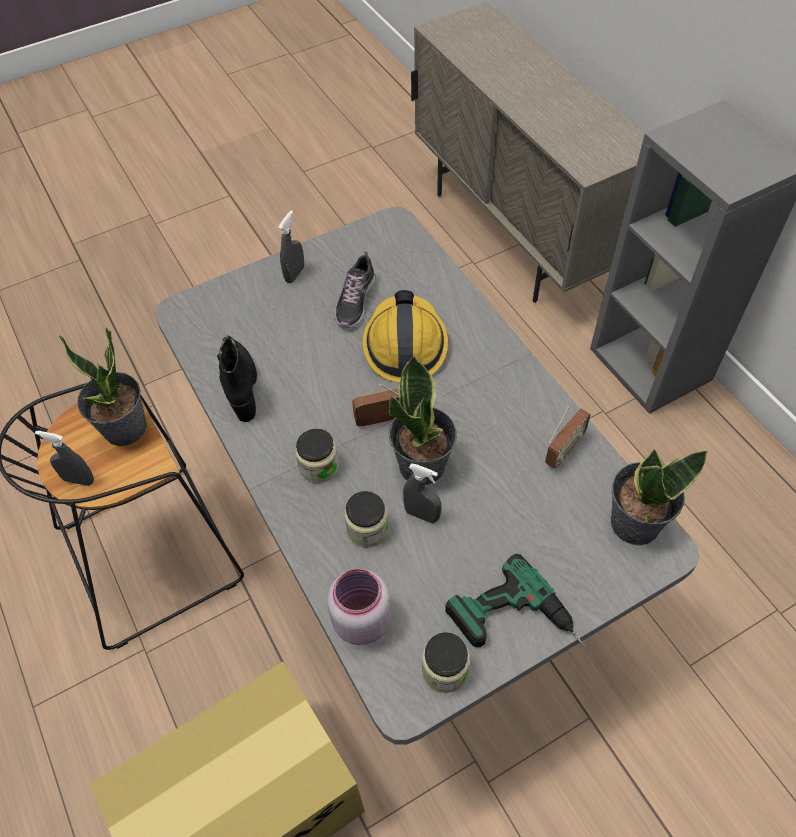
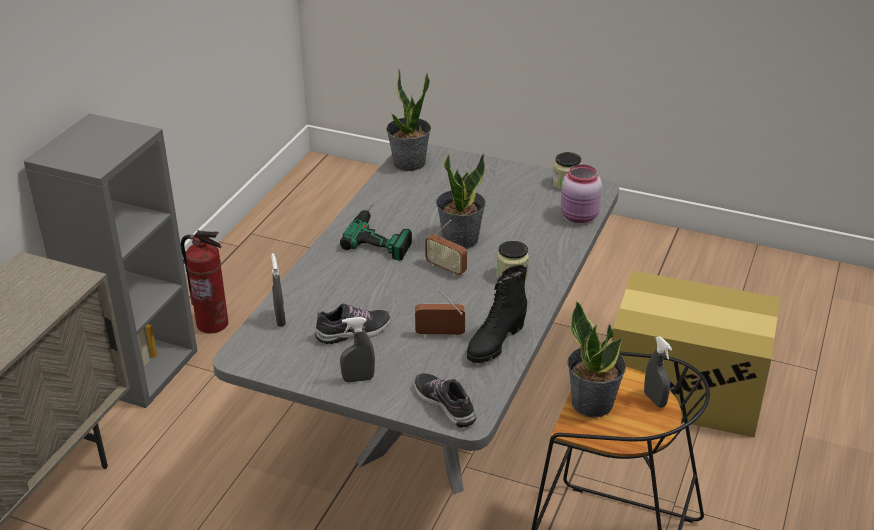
camera: 130 degrees left, 20 degrees down
jar [344,491,388,547] -> none
hard hat [362,290,448,383] -> none
grey spray bottle [403,464,442,523] -> grey spray bottle moved to [271,253,286,327]
power drill [445,554,587,648] -> power drill moved to [340,205,412,261]
radio [545,405,591,469] -> radio moved to [415,289,465,338]
none -> fire extinguisher [181,230,228,334]
none -> shoe [414,373,476,428]

